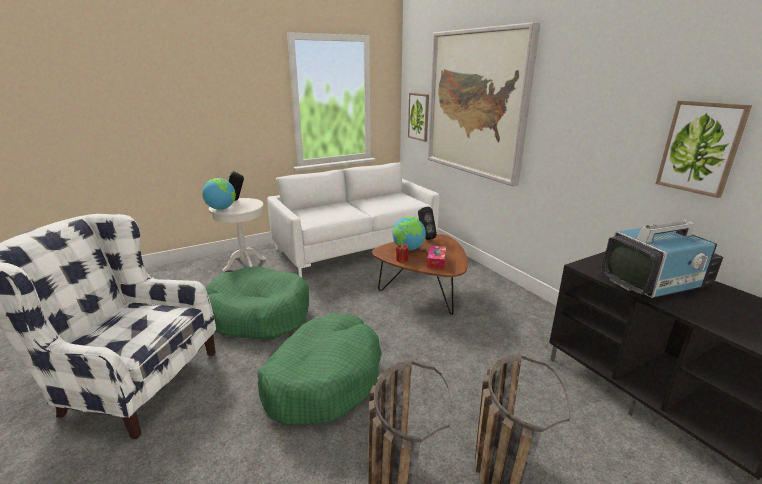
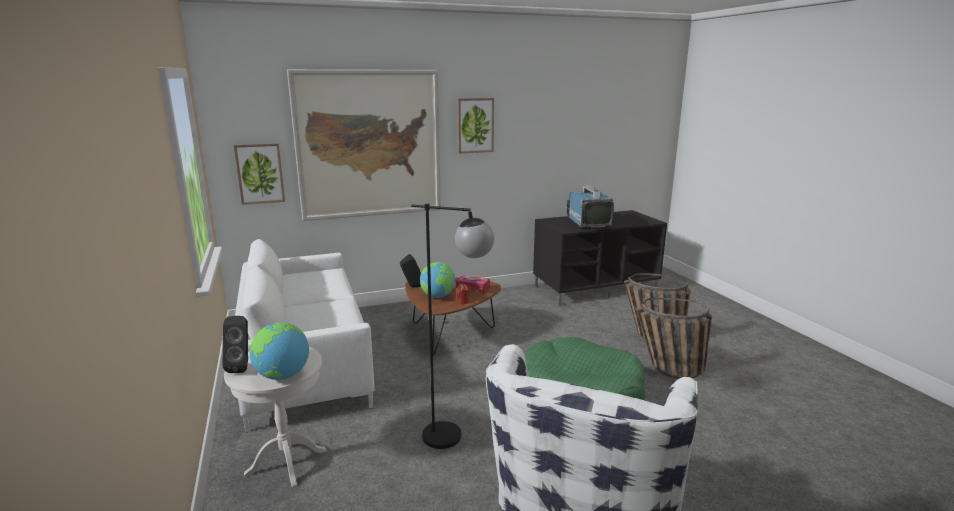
camera: 80 degrees left, 5 degrees down
green dog bed [206,266,309,339] -> black floor lamp [411,203,494,449]
picture [655,100,752,198] -> picture moved to [457,98,494,154]

